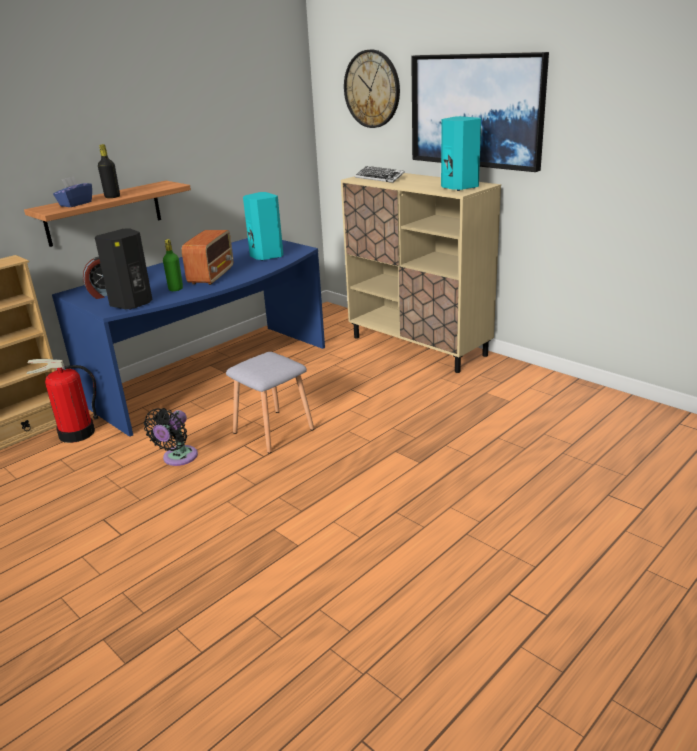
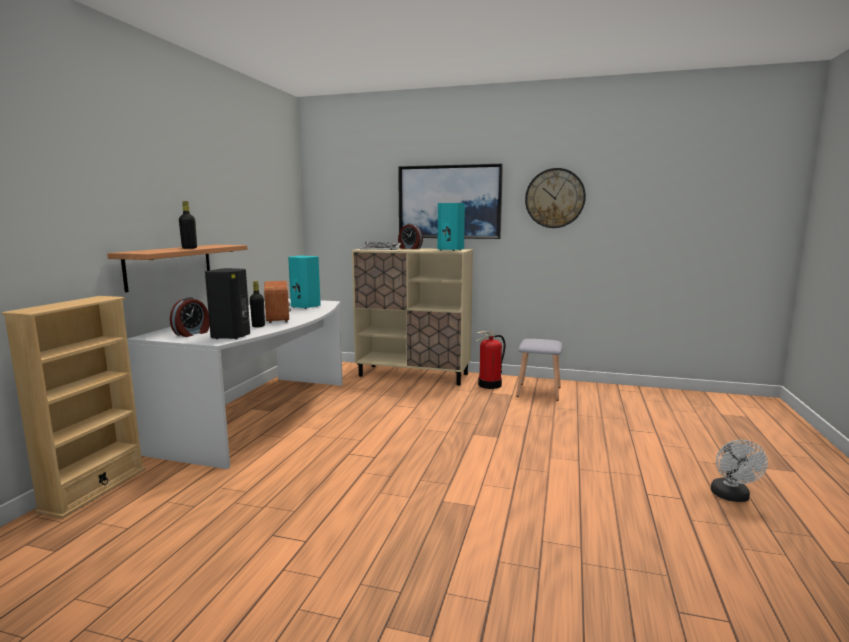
camera: 30 degrees left, 15 degrees down
fire extinguisher [26,359,98,443] -> fire extinguisher moved to [475,331,506,389]
blue desk [52,238,325,437] -> white desk [127,299,343,469]
blue tissue box [53,176,92,207] -> none
black fan [144,408,198,466] -> none
green bottle [163,239,183,291] -> black bottle [250,281,265,327]
grey stool [226,352,314,454] -> grey stool moved to [516,339,563,401]
wall clock [344,49,400,128] -> wall clock moved to [525,168,586,228]
none -> alarm clock [398,223,423,249]
none -> white fan [711,440,768,502]

